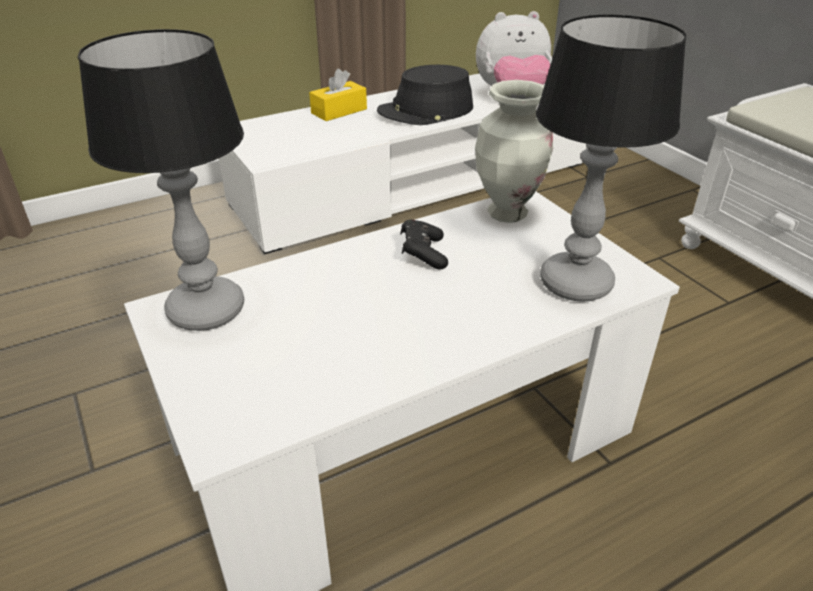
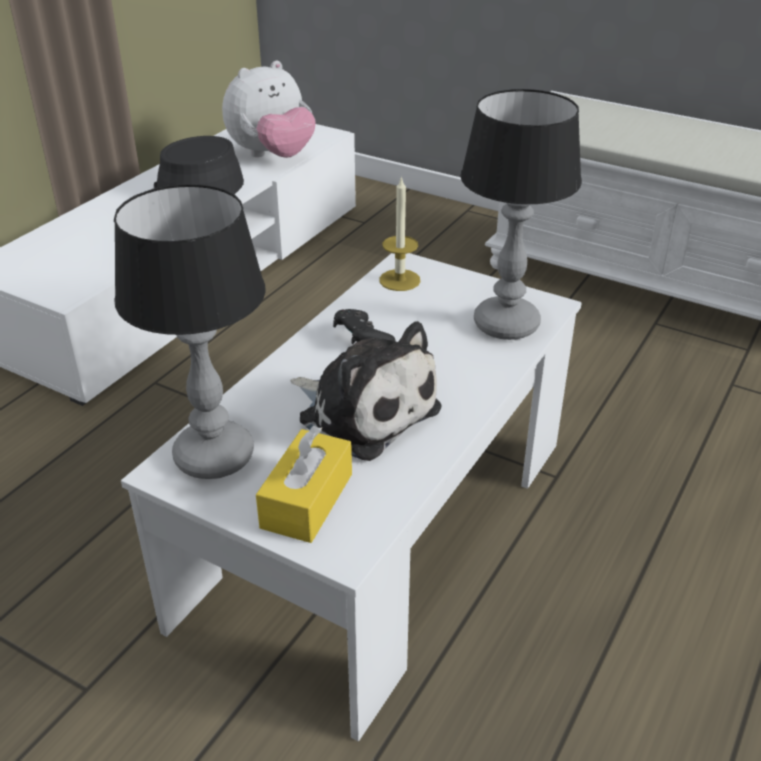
camera: 30 degrees left, 0 degrees up
yellow tissue box [309,69,367,121] -> yellow tissue box moved to [256,426,352,543]
vase [475,80,553,223] -> candle [379,176,420,291]
none -> plush toy [290,321,442,461]

